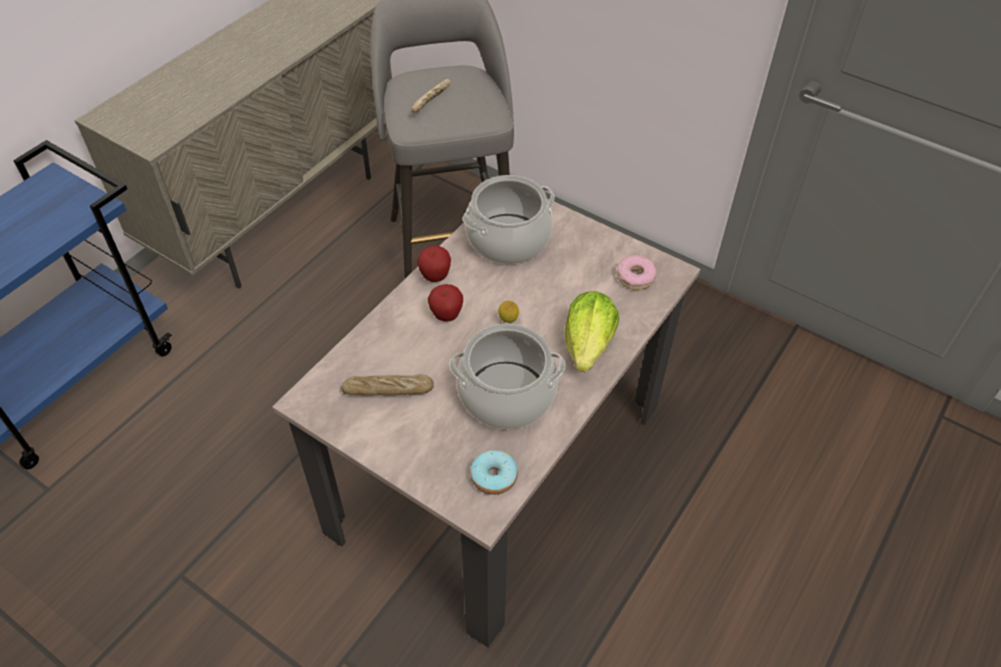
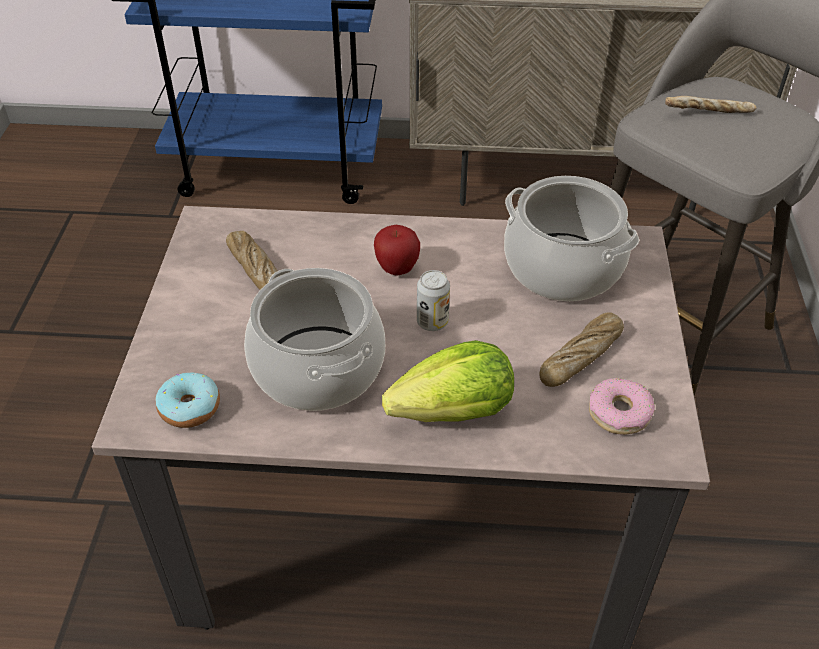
camera: 60 degrees right, 5 degrees down
apple [417,246,451,282] -> none
lemon [498,300,519,323] -> can [417,270,450,331]
none -> bread [539,312,624,387]

